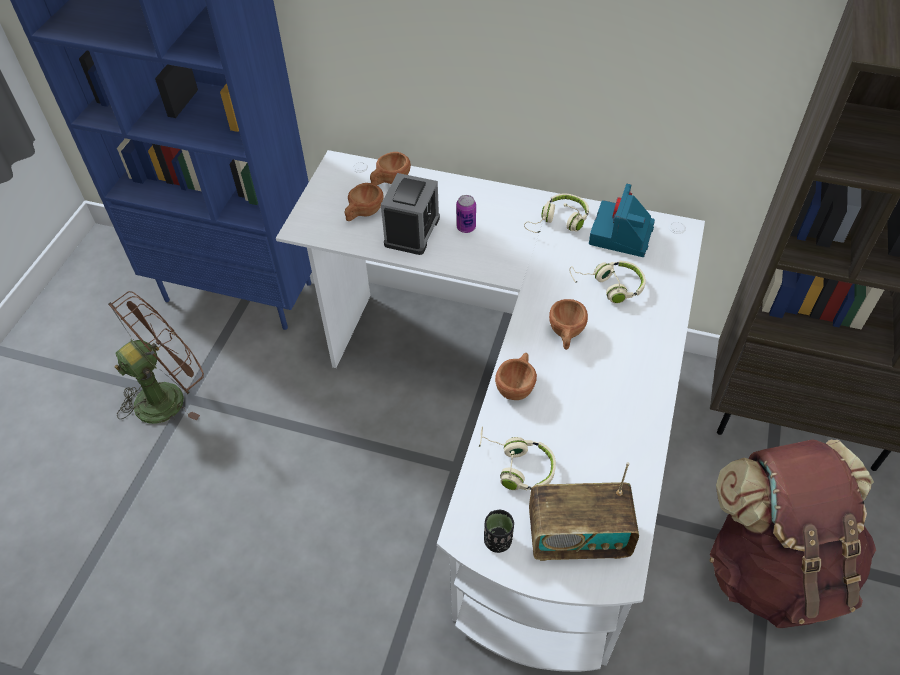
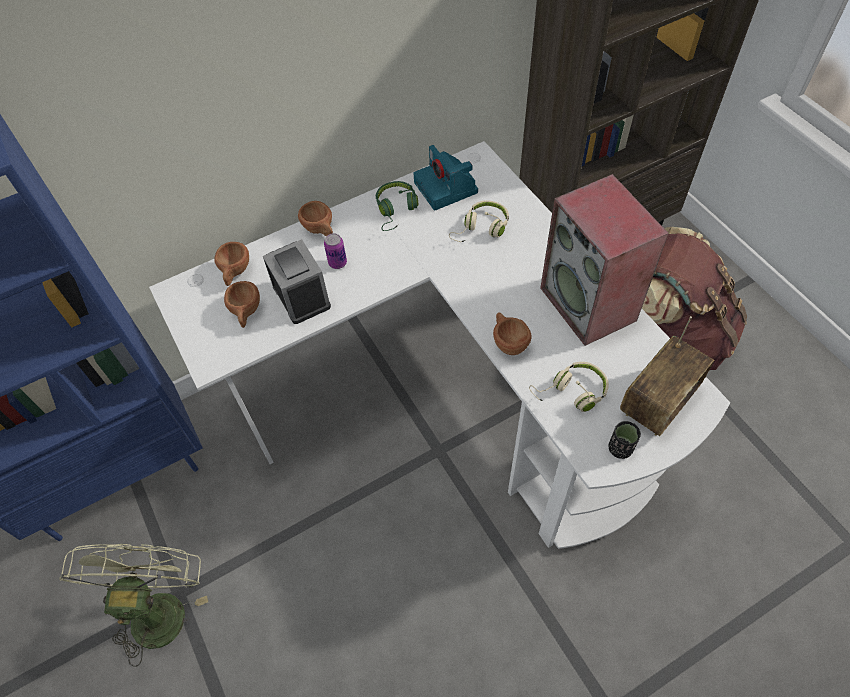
camera: 45 degrees left, 5 degrees up
brown fan [108,291,204,424] -> green fan [59,544,208,667]
beige headphones [524,193,589,233] -> green headphones [376,181,418,231]
brown cup [549,299,588,350] -> brown cup moved to [298,201,333,236]
none -> speaker [540,174,669,346]

